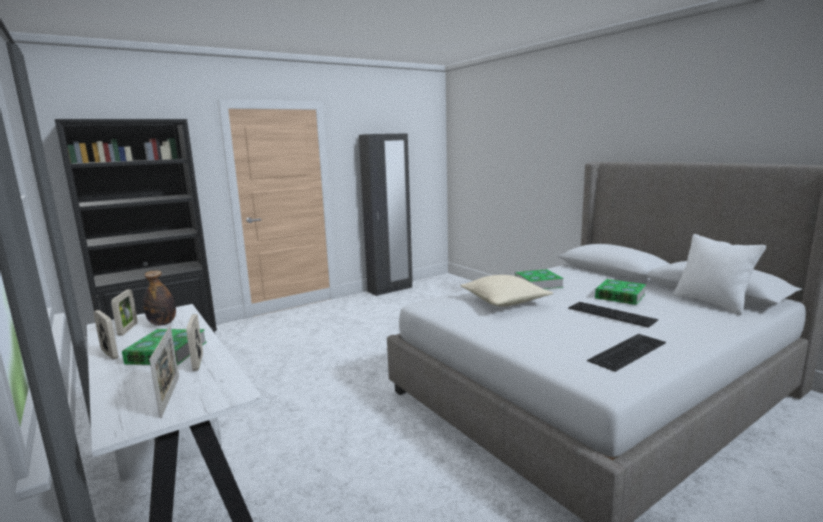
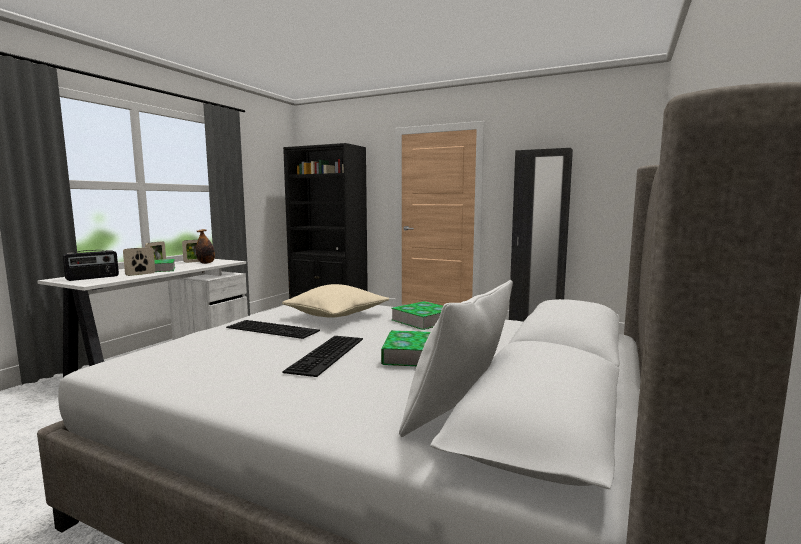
camera: 60 degrees right, 5 degrees down
picture frame [149,326,179,418] -> radio [63,250,119,281]
keyboard [587,334,666,372] -> keyboard moved to [226,320,320,339]

